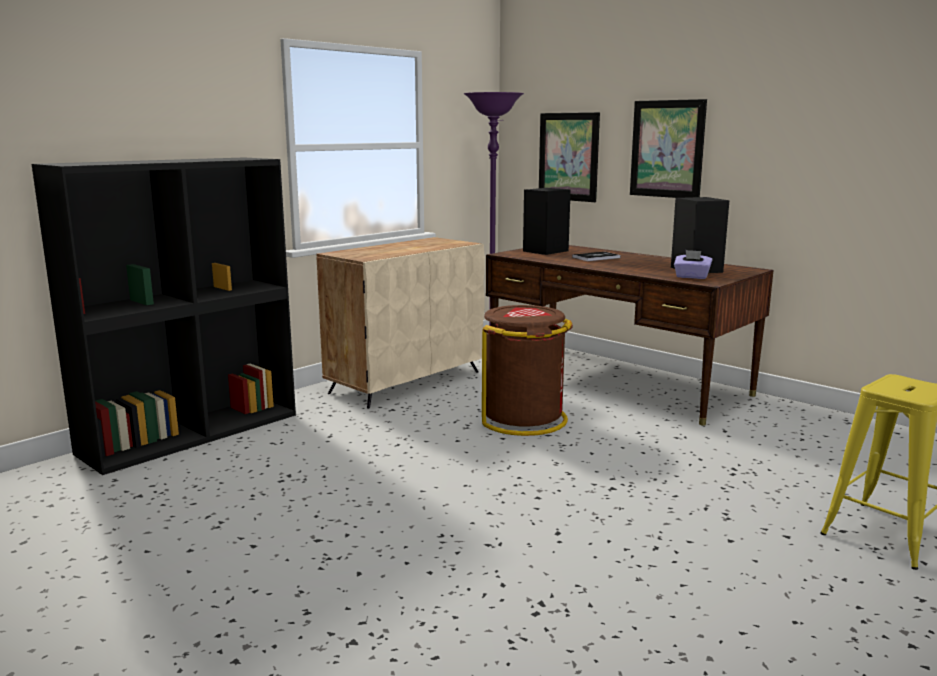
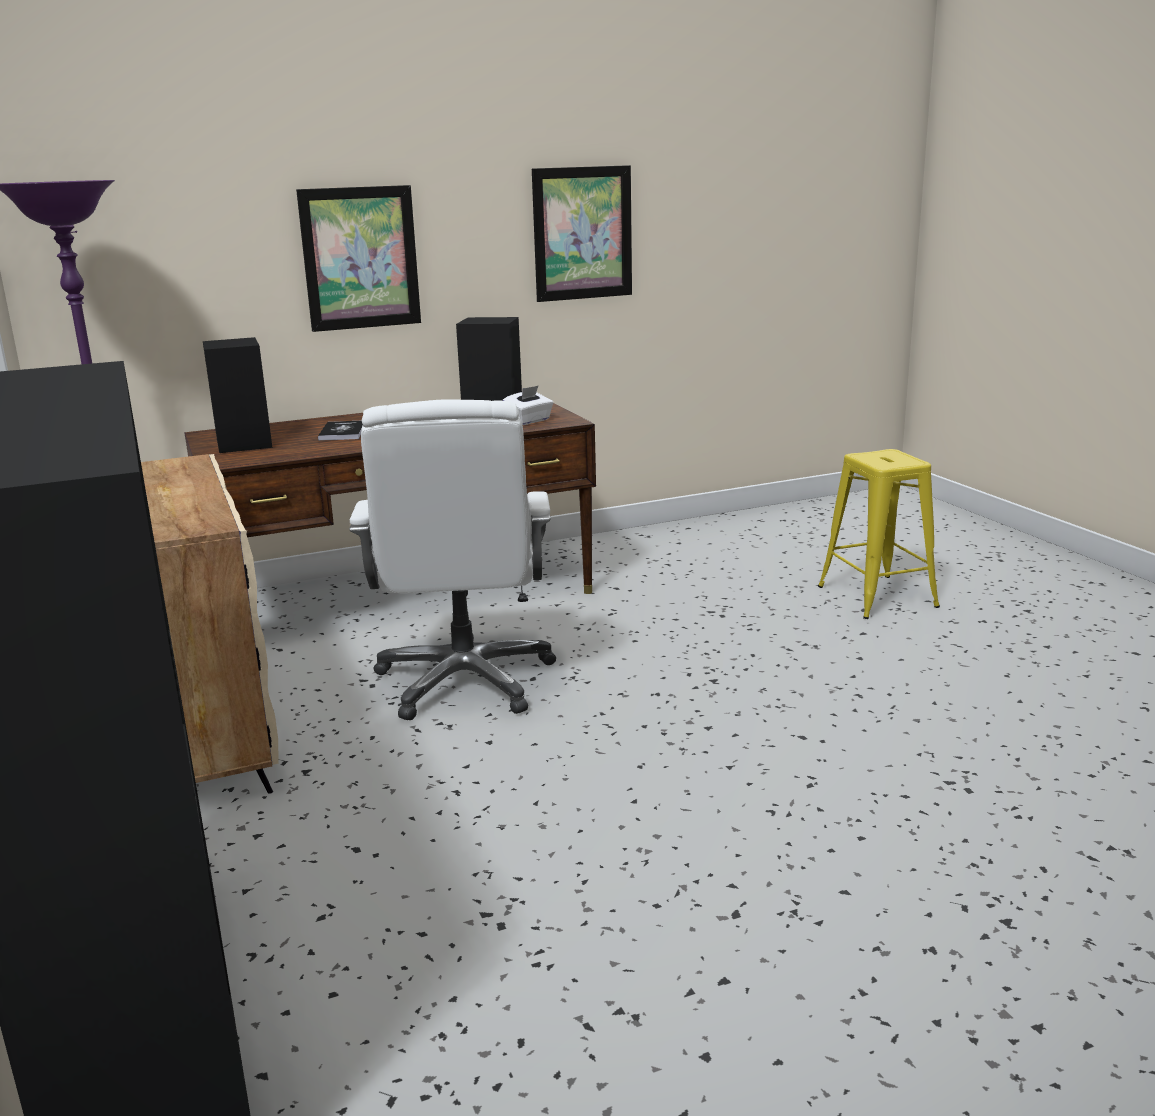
camera: 65 degrees left, 5 degrees up
brown trash can [482,305,573,436] -> white office chair [349,399,556,720]
picture [539,112,600,202] -> picture moved to [532,165,632,302]
purple tissue box [674,250,712,279] -> white tissue box [502,385,553,425]

